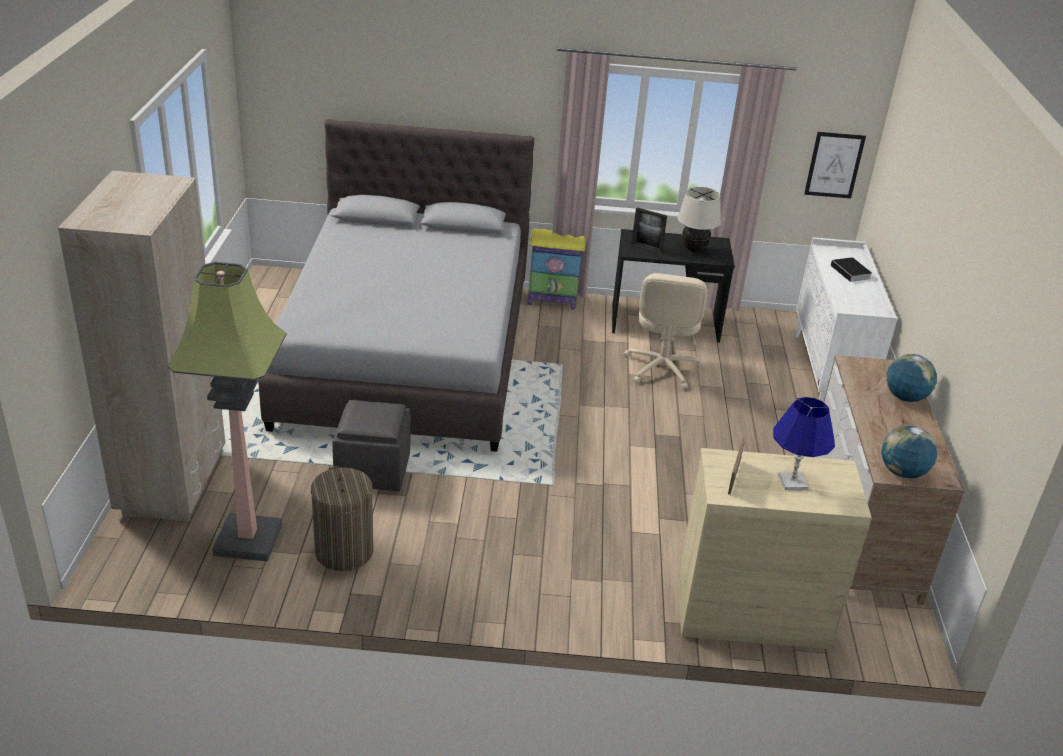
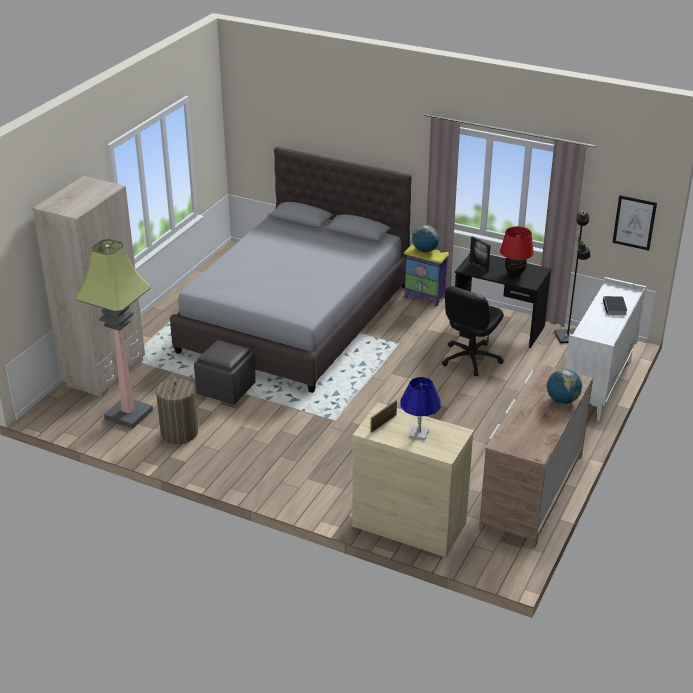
camera: 25 degrees right, 0 degrees up
beige office chair [623,273,708,390] -> black office chair [442,286,504,377]
beige table lamp [677,187,721,253] -> red table lamp [500,226,534,276]
globe [881,426,937,478] -> globe moved to [412,225,439,252]
none -> black floor lamp [554,211,590,343]

